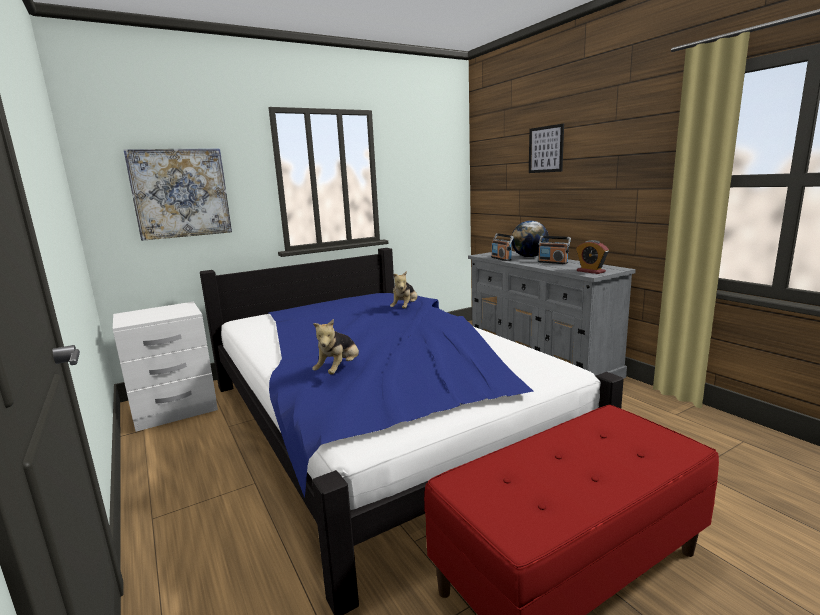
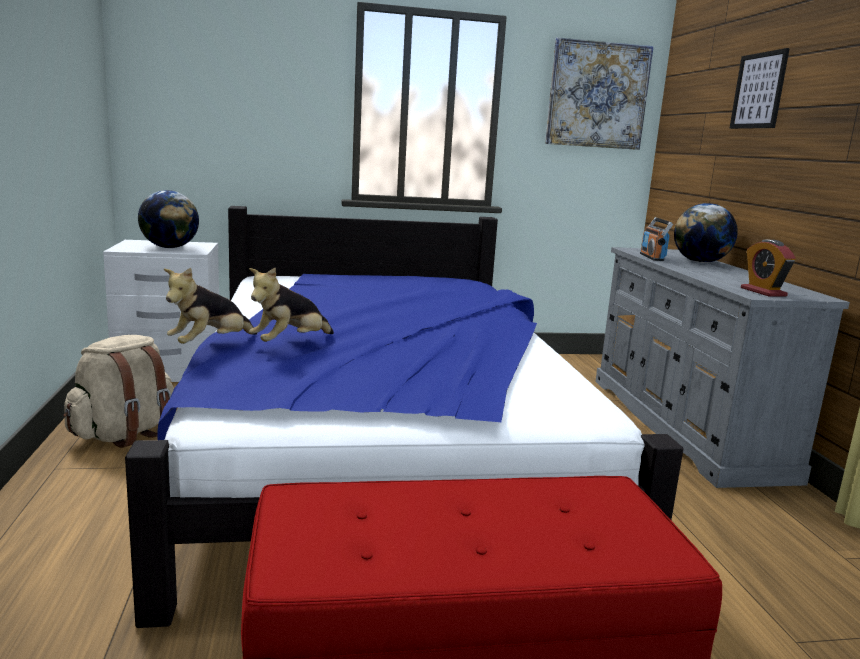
camera: 20 degrees right, 0 degrees up
picture [124,148,232,241] -> picture moved to [545,37,654,150]
plush toy [390,271,417,309] -> plush toy moved to [164,268,257,344]
radio [538,236,571,264] -> none
none -> beige backpack [63,335,174,448]
none -> globe [138,190,199,248]

